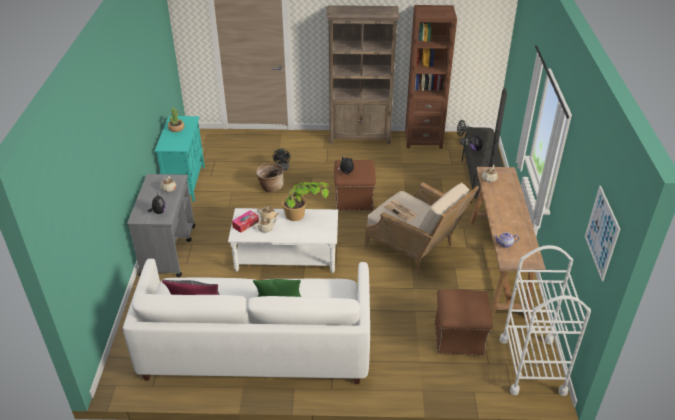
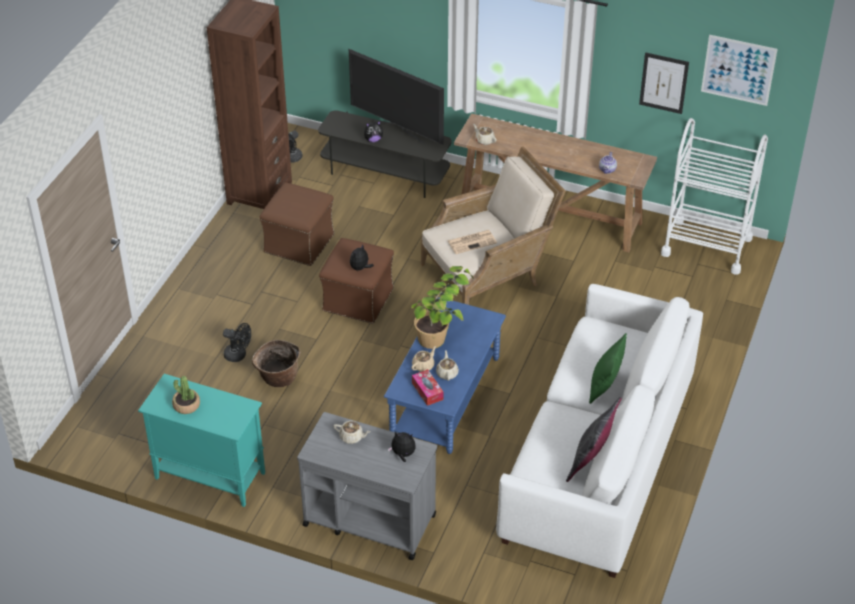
camera: 70 degrees left, 5 degrees up
white coffee table [228,208,338,273] -> blue coffee table [384,297,506,454]
brown bookcase [326,5,400,144] -> none
brown ottoman [435,289,492,356] -> brown ottoman moved to [260,183,334,266]
none -> picture [639,52,689,114]

